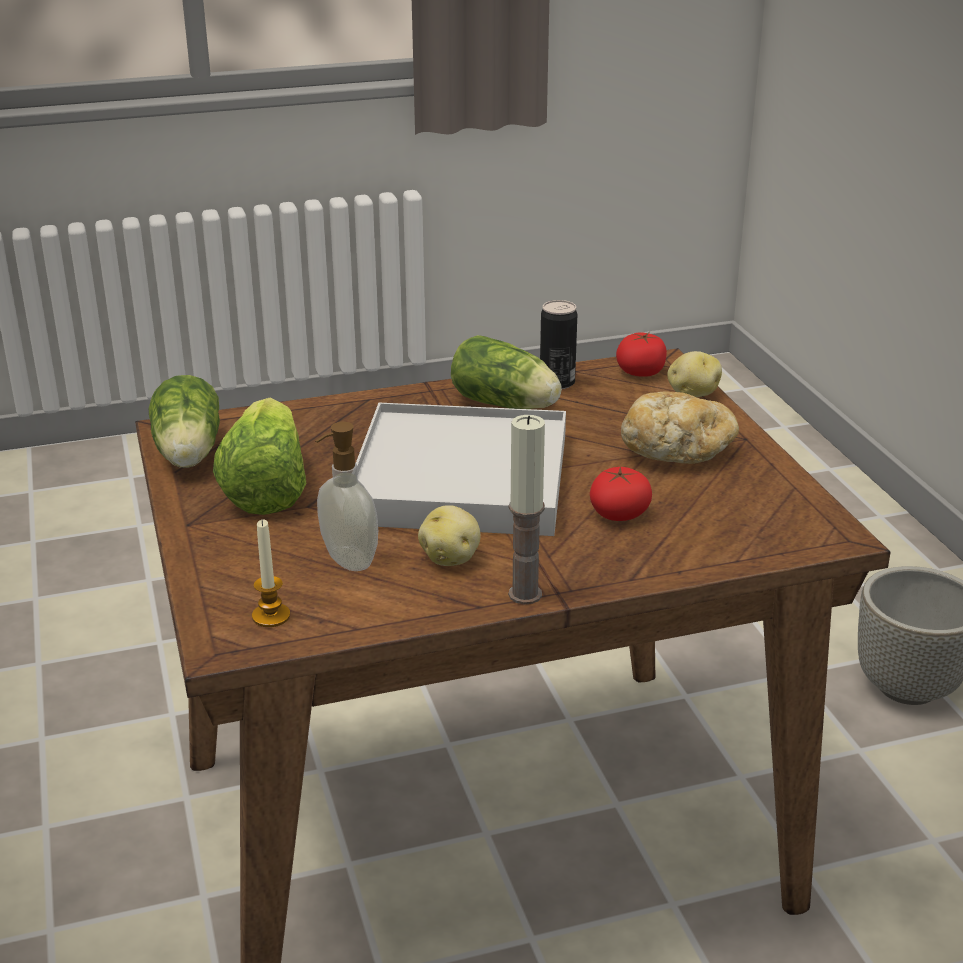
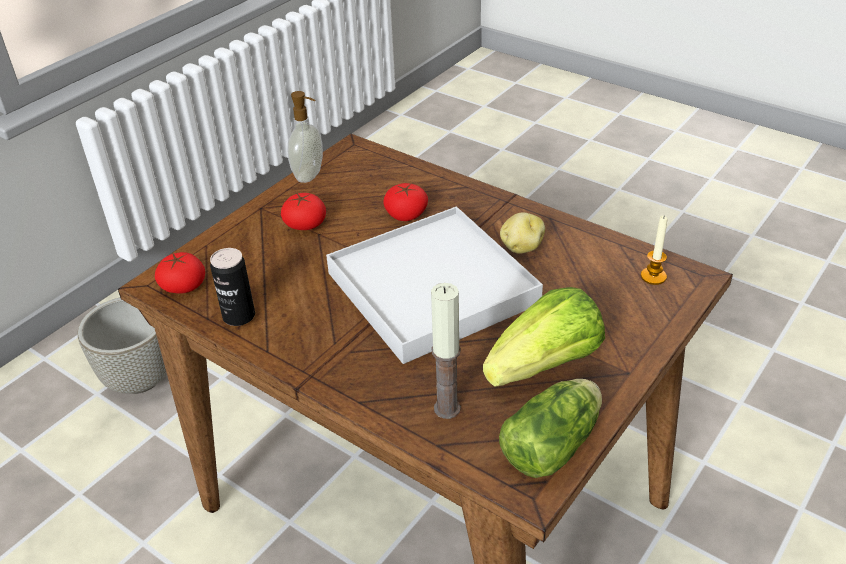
camera: 125 degrees left, 10 degrees up
soap dispenser [315,422,378,571] -> soap dispenser moved to [287,91,323,183]
lettuce [451,335,562,409] -> none
candle [508,415,545,604] -> candle moved to [431,283,461,419]
bread [621,391,739,464] -> tomato [281,193,326,230]
potato [667,351,722,397] -> none

